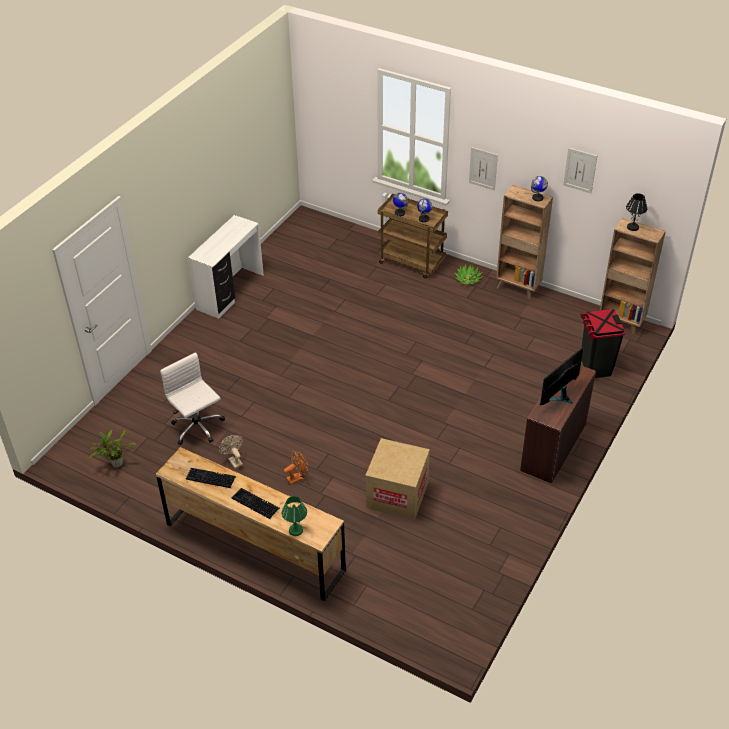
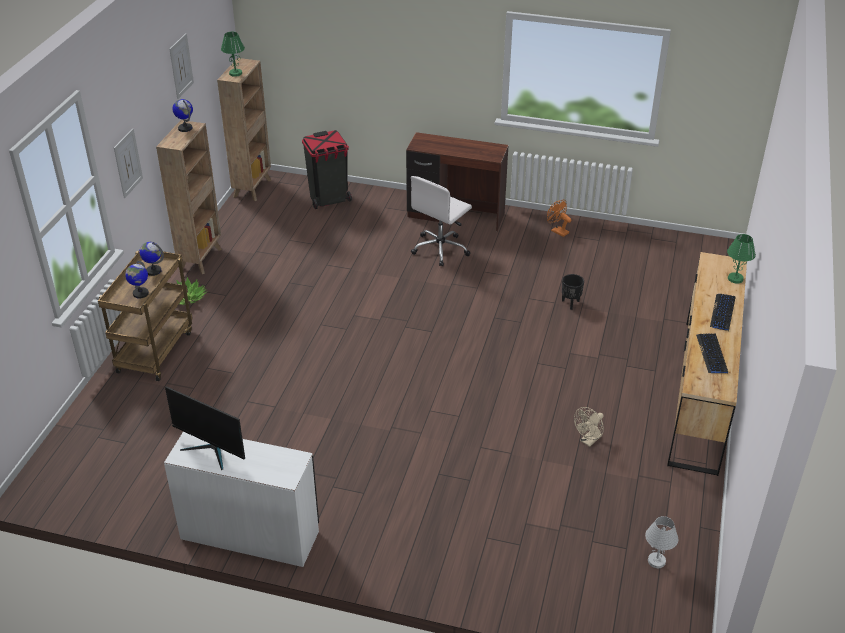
camera: 105 degrees left, 5 degrees down
potted plant [89,430,136,468] -> white table lamp [645,516,678,568]
white office chair [160,352,225,445] -> white office chair moved to [411,176,472,266]
orange fan [284,451,308,485] -> orange fan moved to [547,200,572,237]
cardboard box [365,438,430,520] -> black planter [562,274,584,310]
monitor [540,347,584,405] -> monitor moved to [165,386,245,471]
black table lamp [626,193,647,231] -> green table lamp [221,32,245,77]

